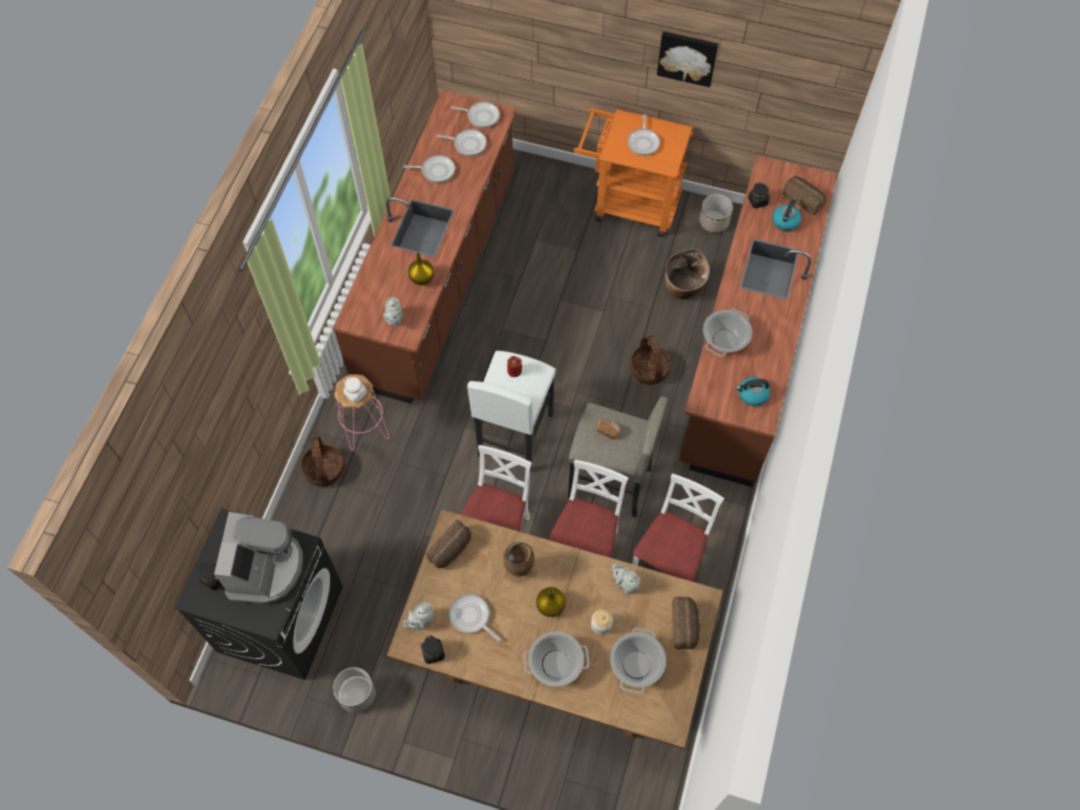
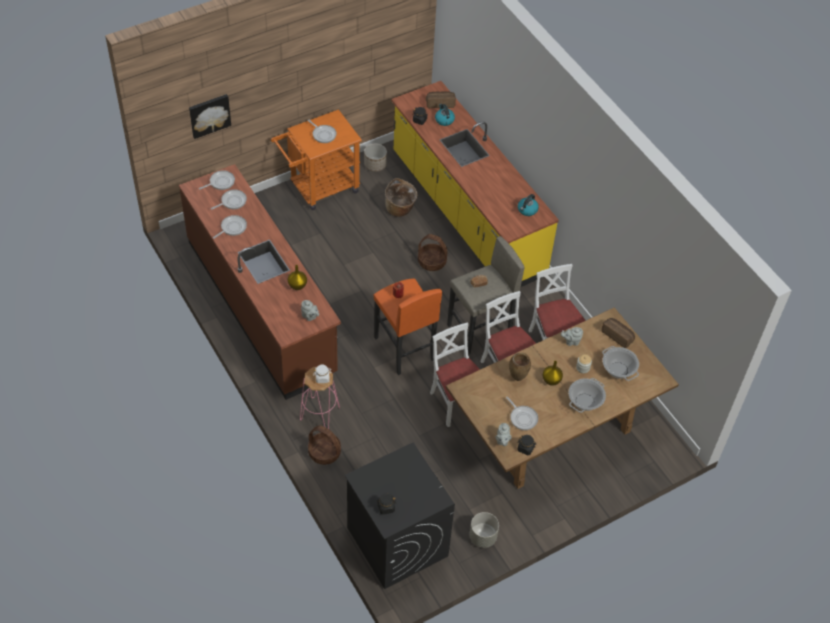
camera: 50 degrees left, 10 degrees down
coffee machine [214,512,303,604] -> none
bread [426,520,471,568] -> none
frying pan [449,594,501,641] -> frying pan turned 120 degrees counterclockwise [506,396,538,430]
white stool [467,351,556,471] -> orange stool [374,278,442,375]
picture [657,31,718,87] -> picture moved to [189,94,231,139]
brown counter [679,155,837,487] -> yellow counter [392,81,559,287]
cooking pot [703,308,752,357] -> none

